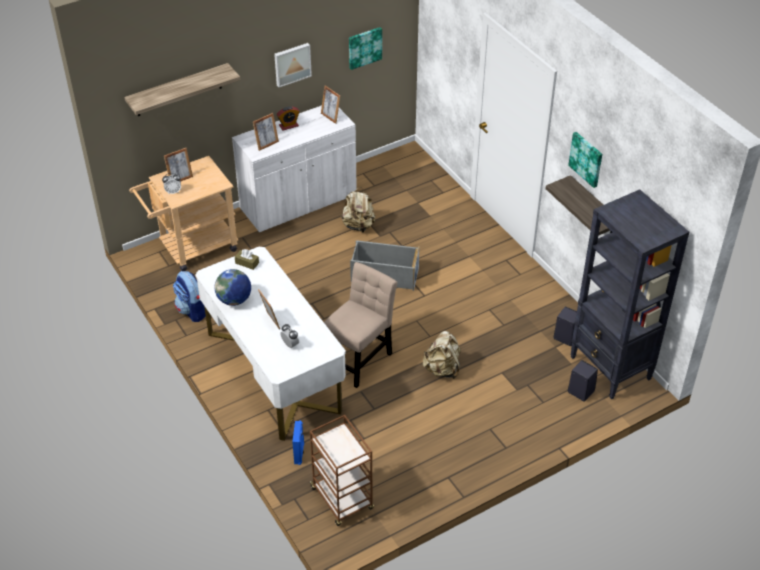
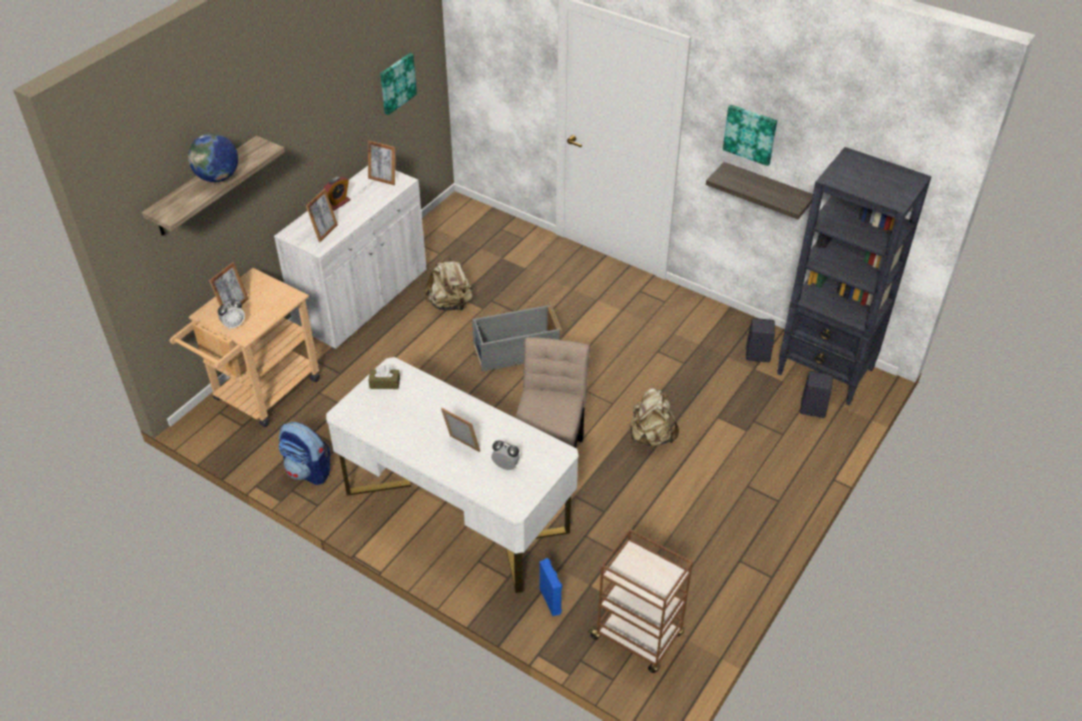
camera: 25 degrees left, 0 degrees up
globe [215,269,251,306] -> globe moved to [188,133,238,182]
picture [274,43,312,87] -> none

